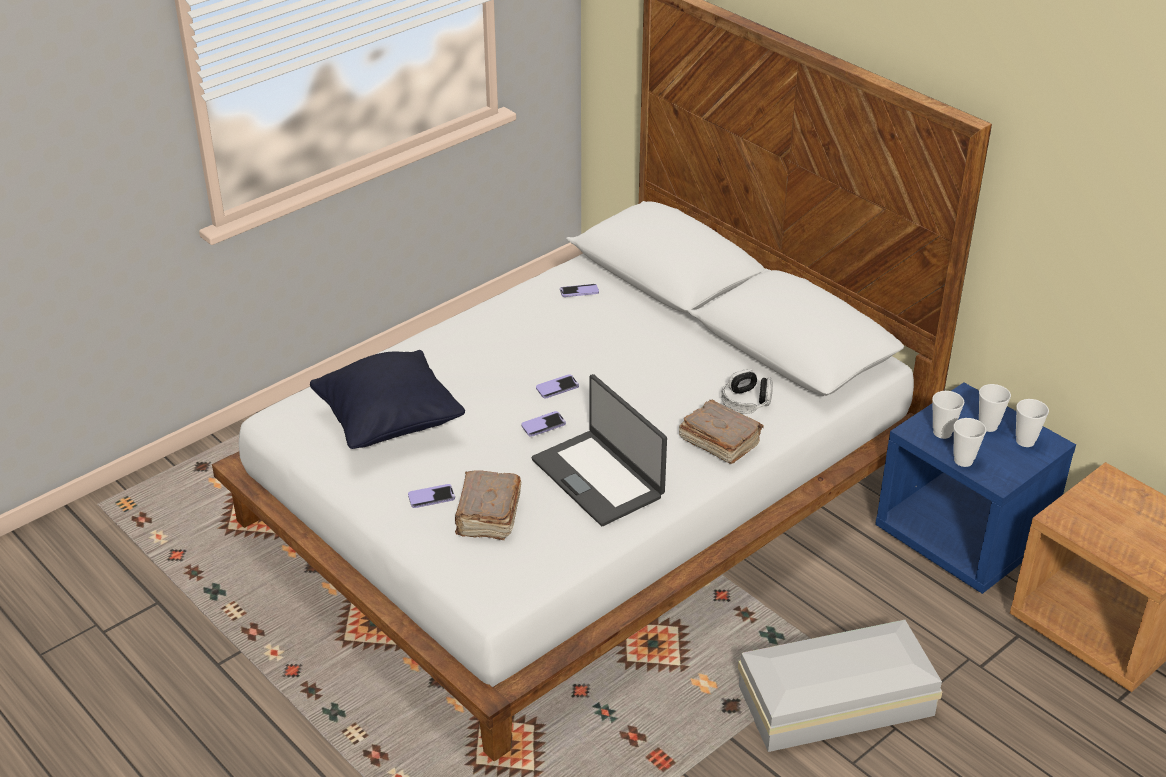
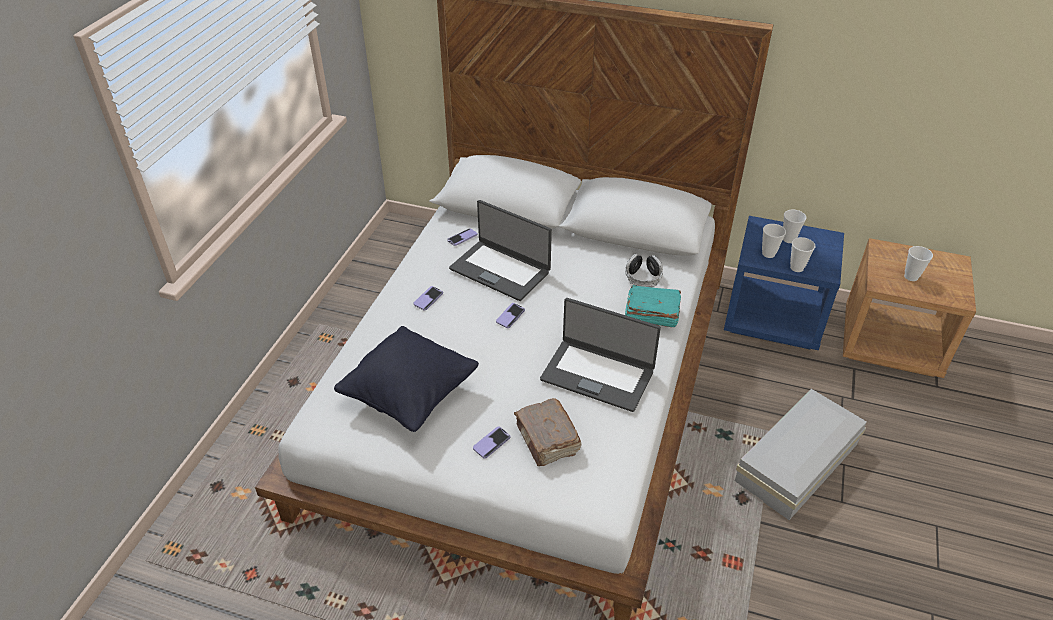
camera: 30 degrees left, 5 degrees up
phone [521,411,566,437] -> phone moved to [414,286,443,310]
brown book [679,400,764,464] -> turquoise book [625,285,681,327]
cup [1016,399,1049,447] -> cup moved to [904,246,933,281]
none -> laptop [449,200,552,301]

